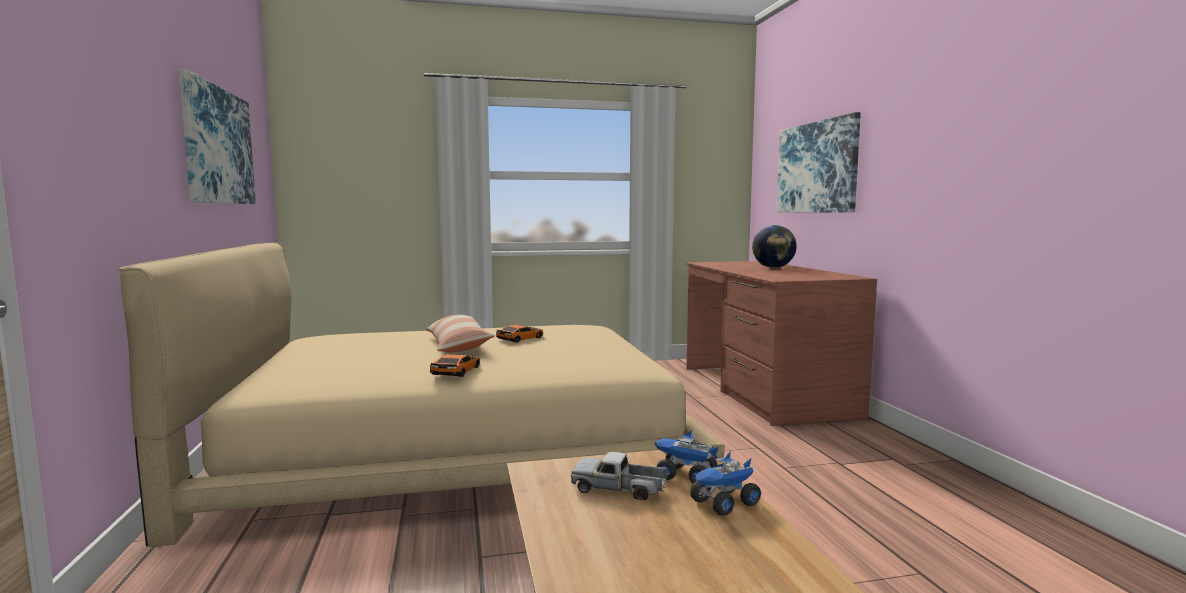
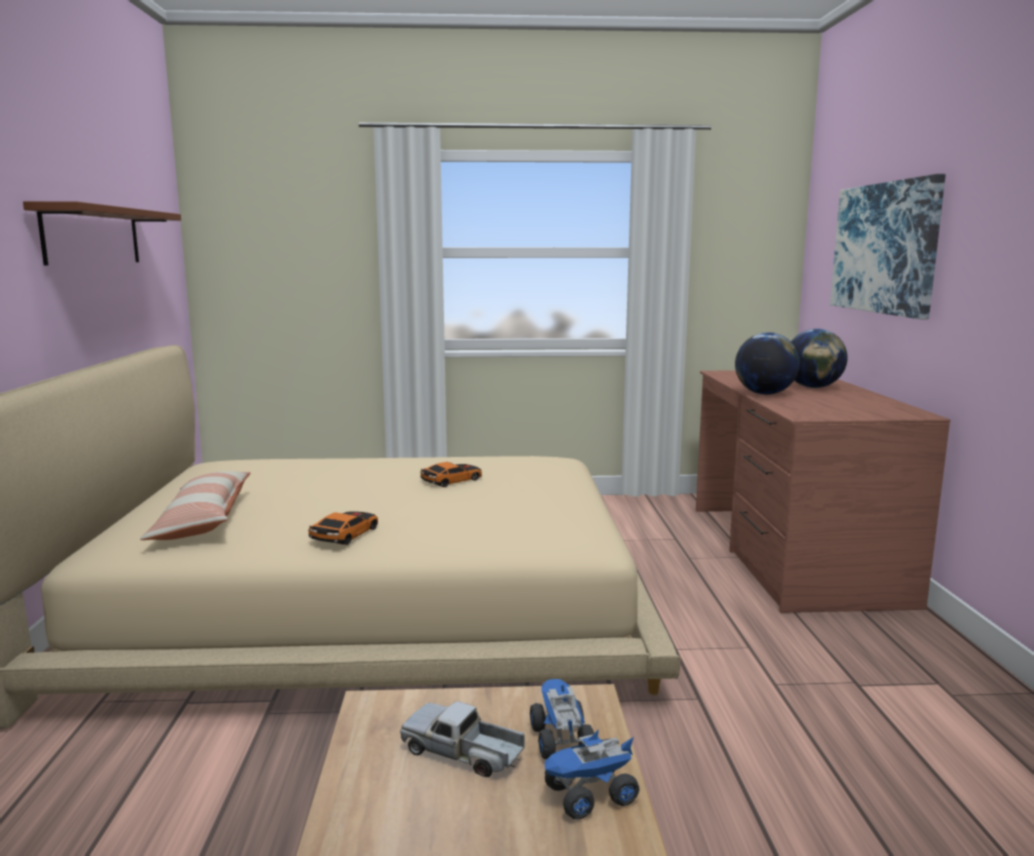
camera: 10 degrees right, 5 degrees up
picture [179,70,256,204] -> brown shelf [23,201,181,266]
pillow [425,315,495,352] -> pillow moved to [140,471,251,540]
toy truck [654,431,719,483] -> toy truck turned 45 degrees clockwise [530,679,594,759]
none -> globe [735,332,800,395]

